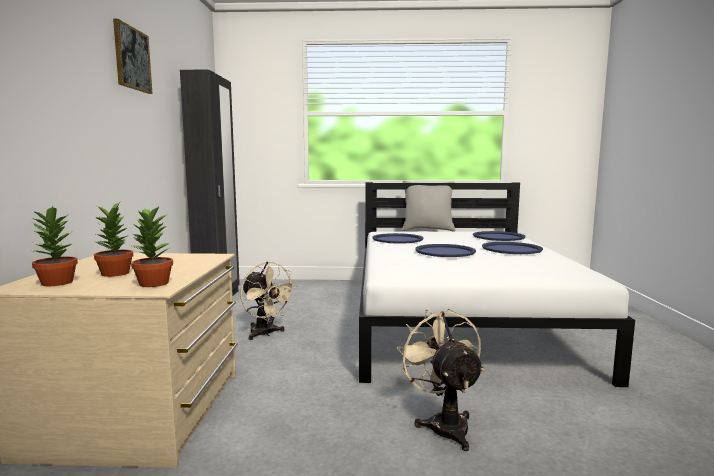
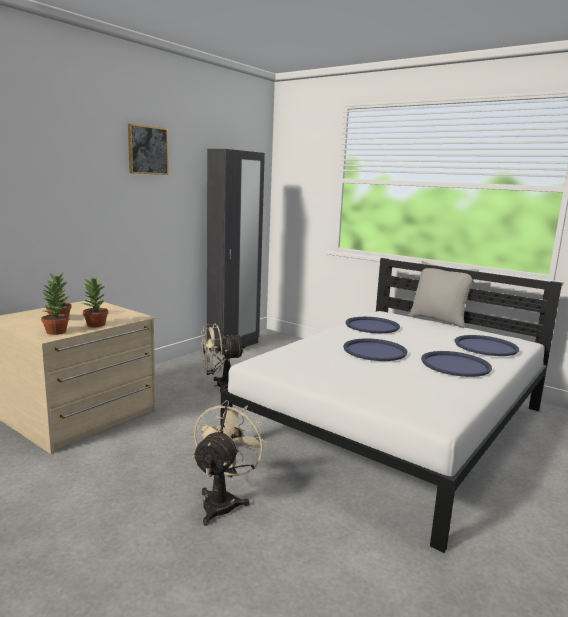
camera: 35 degrees right, 5 degrees up
potted plant [32,206,78,286] -> potted plant moved to [82,277,108,327]
beige fan [240,262,297,340] -> beige fan turned 75 degrees clockwise [201,323,245,393]

